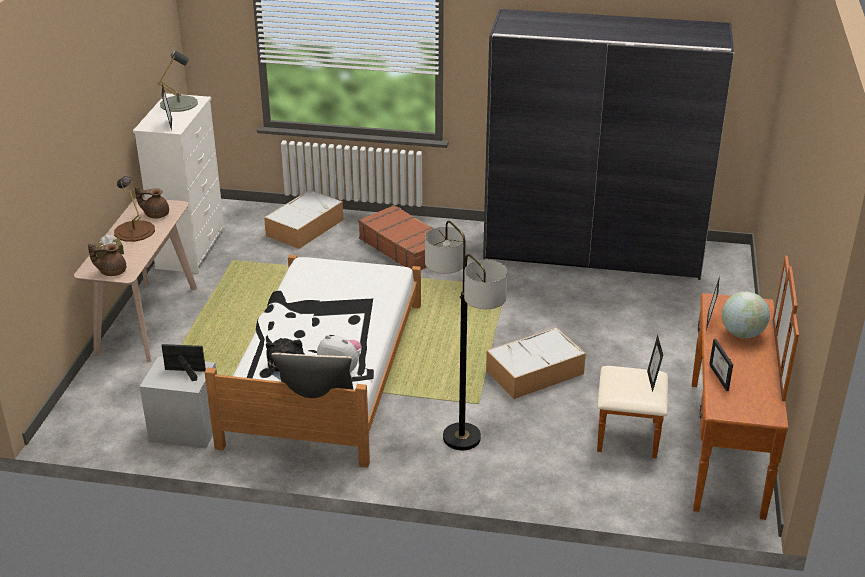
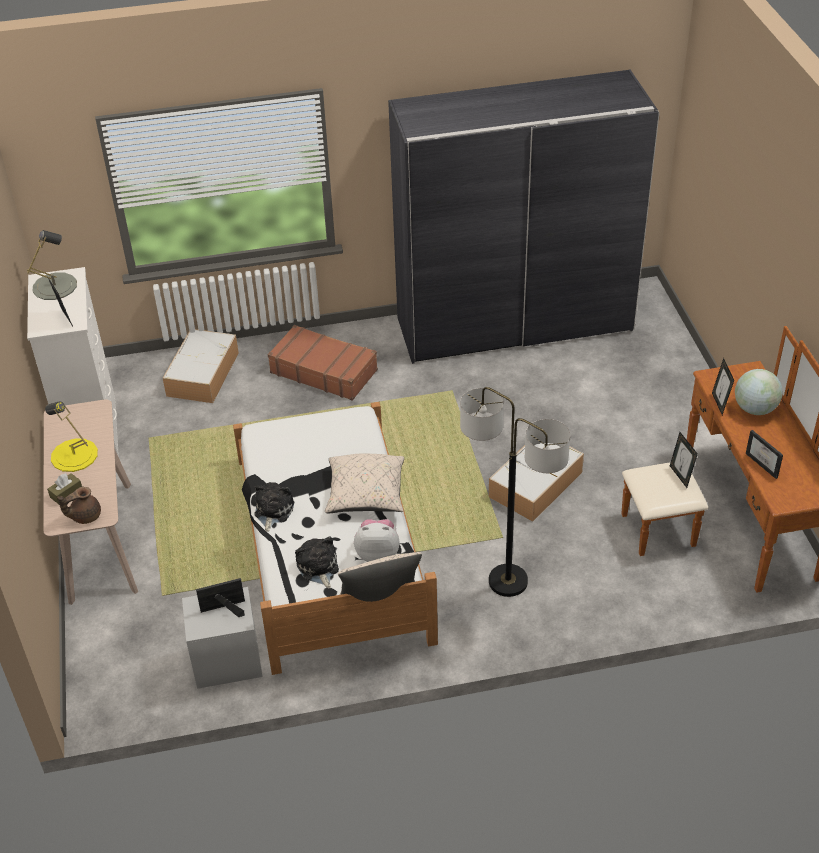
camera: 20 degrees left, 10 degrees up
brown table lamp [114,176,155,242] -> yellow table lamp [45,401,98,472]
brown teapot [135,186,169,218] -> none
none -> plush toy [254,482,294,532]
none -> beige pillow [325,454,404,513]

